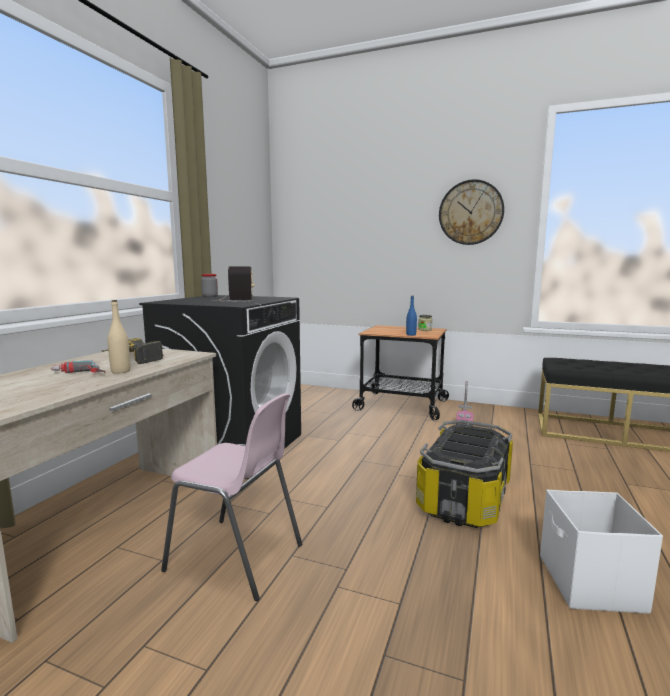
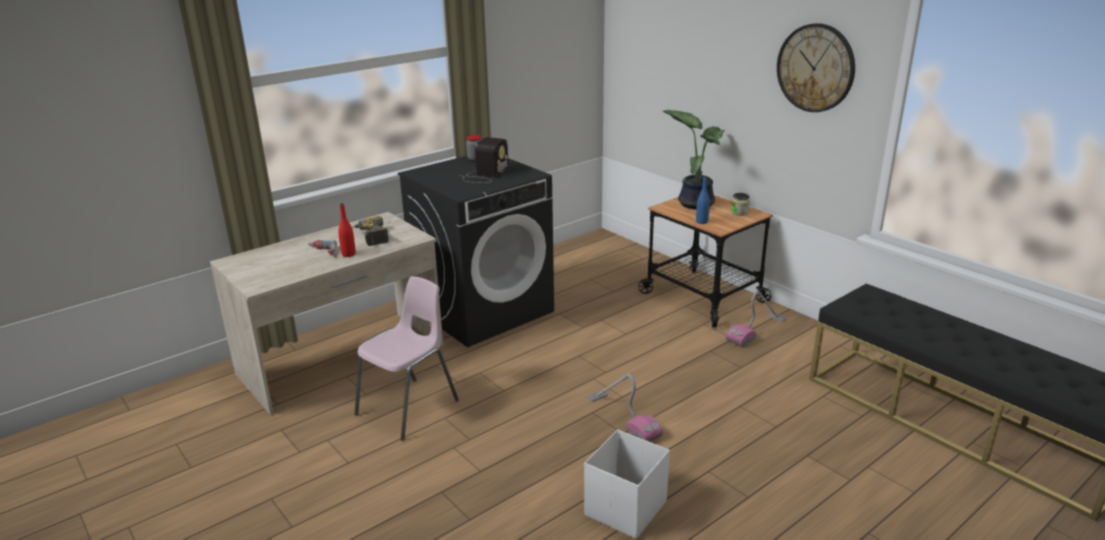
camera: 30 degrees right, 15 degrees up
beige bottle [108,300,130,374] -> red bottle [338,203,356,257]
pink chair [161,393,302,601] -> pink chair turned 105 degrees counterclockwise [355,276,459,441]
storage box [416,420,513,528] -> vacuum cleaner [587,374,663,442]
none -> potted plant [663,110,725,209]

